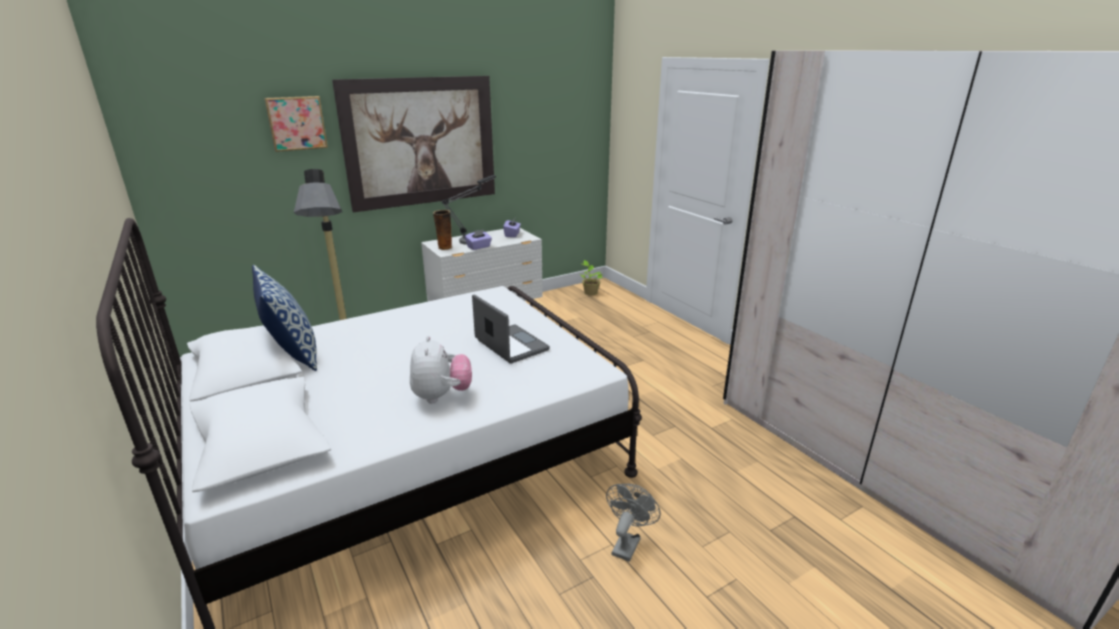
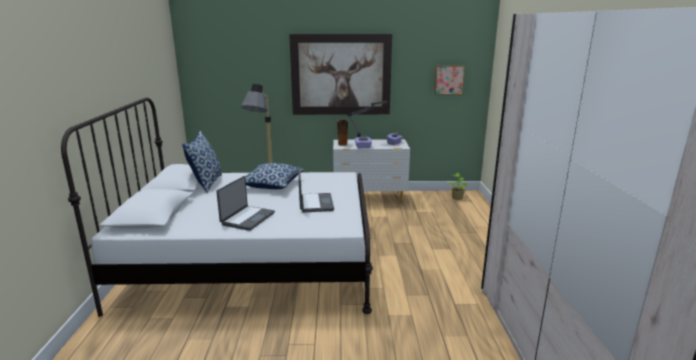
camera: 30 degrees right, 5 degrees down
picture [264,96,328,152] -> picture moved to [434,65,465,95]
plush toy [410,336,472,403] -> laptop [216,176,275,231]
grey fan [606,484,661,562] -> none
none -> pillow [245,163,304,189]

